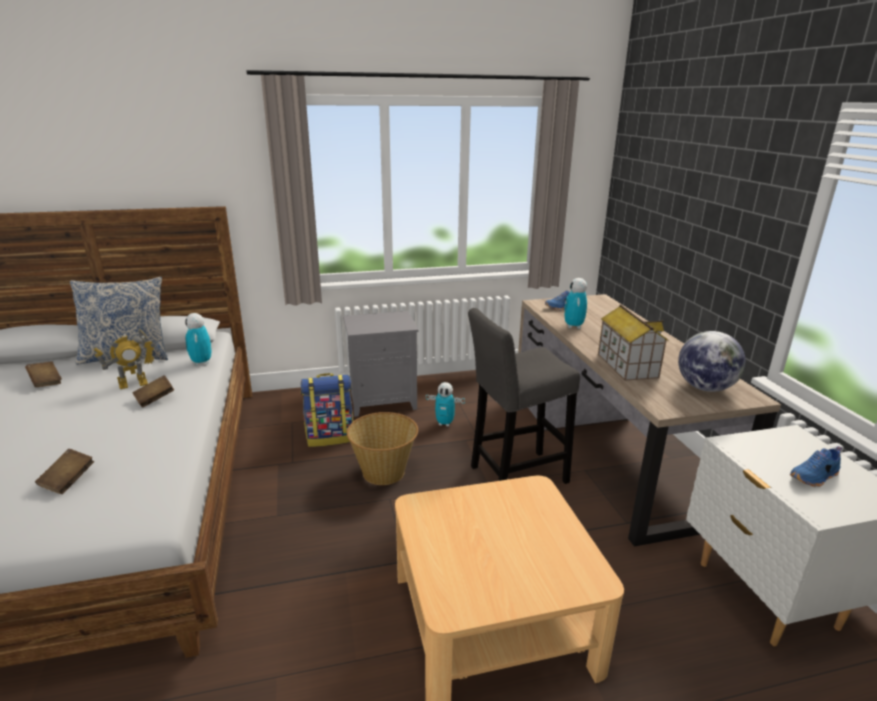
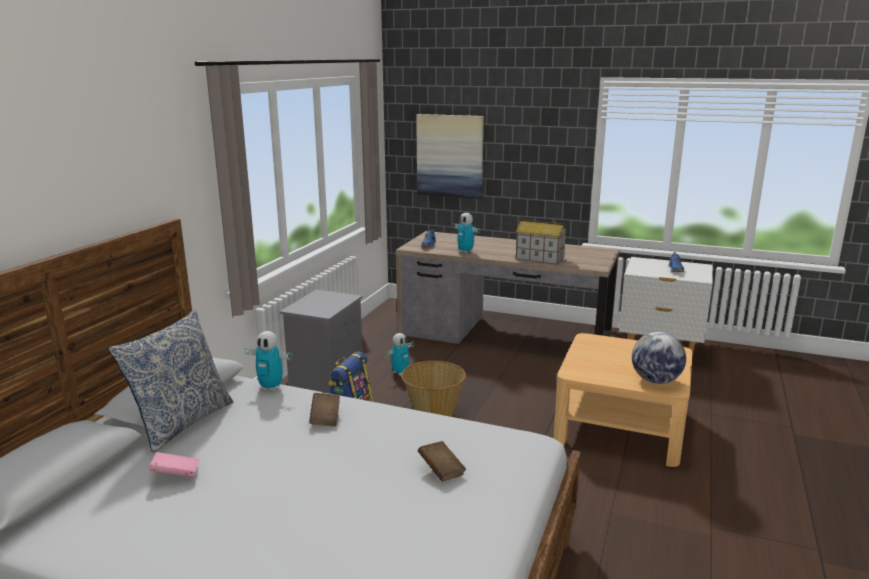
camera: 55 degrees left, 5 degrees down
brown book [25,361,62,387] -> pink book [149,452,200,478]
toy robot [93,328,156,389] -> none
grey stool [468,308,580,484] -> none
globe [678,331,746,392] -> globe moved to [632,332,686,384]
none -> picture [416,114,484,199]

